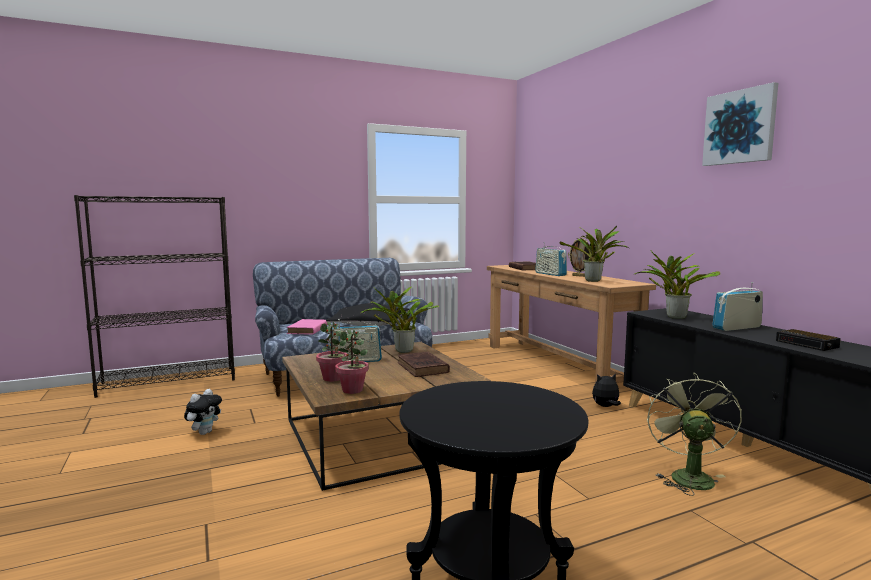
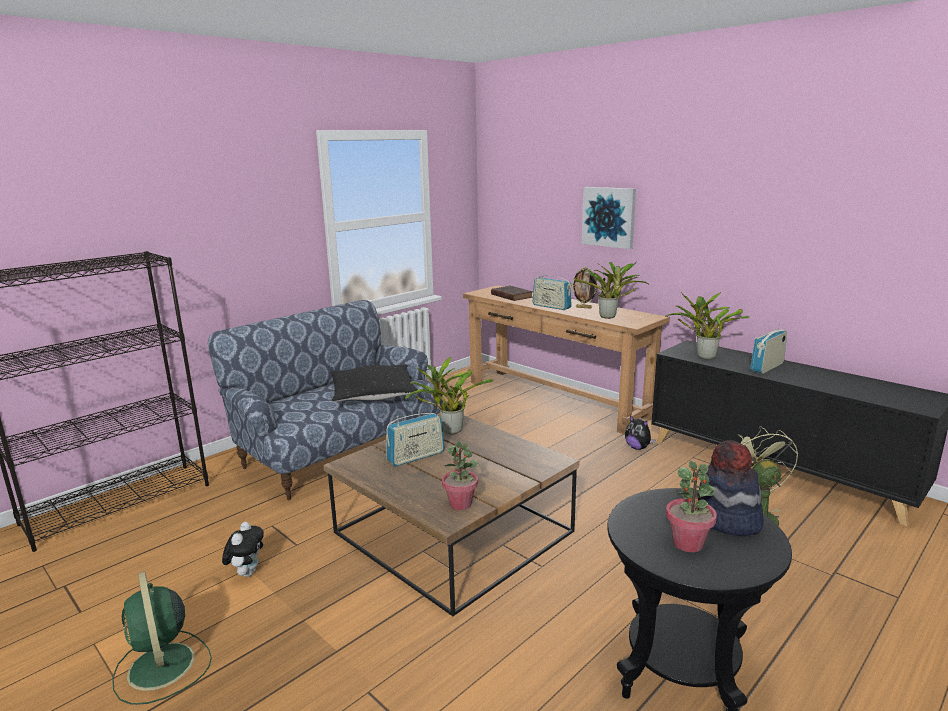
camera: 20 degrees left, 10 degrees up
pink book [287,319,327,335] -> none
potted plant [316,322,347,382] -> potted plant moved to [666,461,717,552]
brown book [398,352,450,377] -> none
plush toy [592,373,621,407] -> plush toy turned 105 degrees counterclockwise [625,415,655,450]
picture [702,82,778,166] -> picture moved to [582,187,636,249]
alarm clock [776,329,841,351] -> none
none -> green fan [112,571,212,705]
none -> hat [697,440,764,536]

